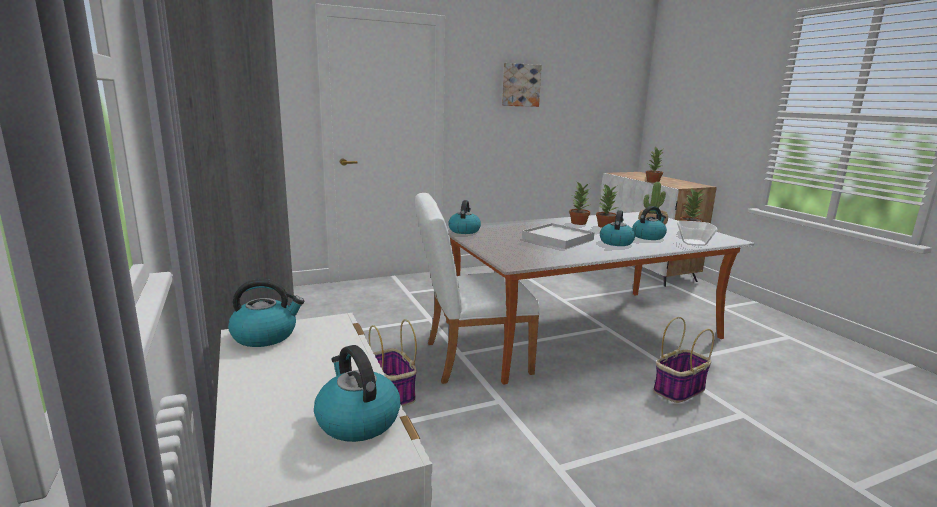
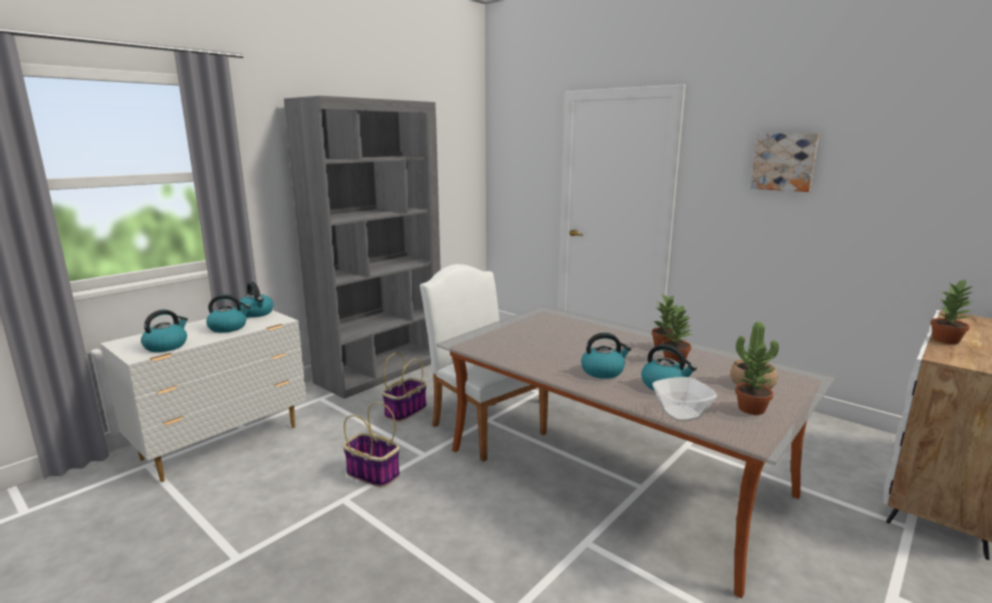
camera: 65 degrees right, 0 degrees up
kettle [448,200,481,234] -> kettle moved to [206,294,251,333]
white tray [522,223,594,249] -> none
basket [653,317,714,403] -> basket moved to [343,402,400,487]

